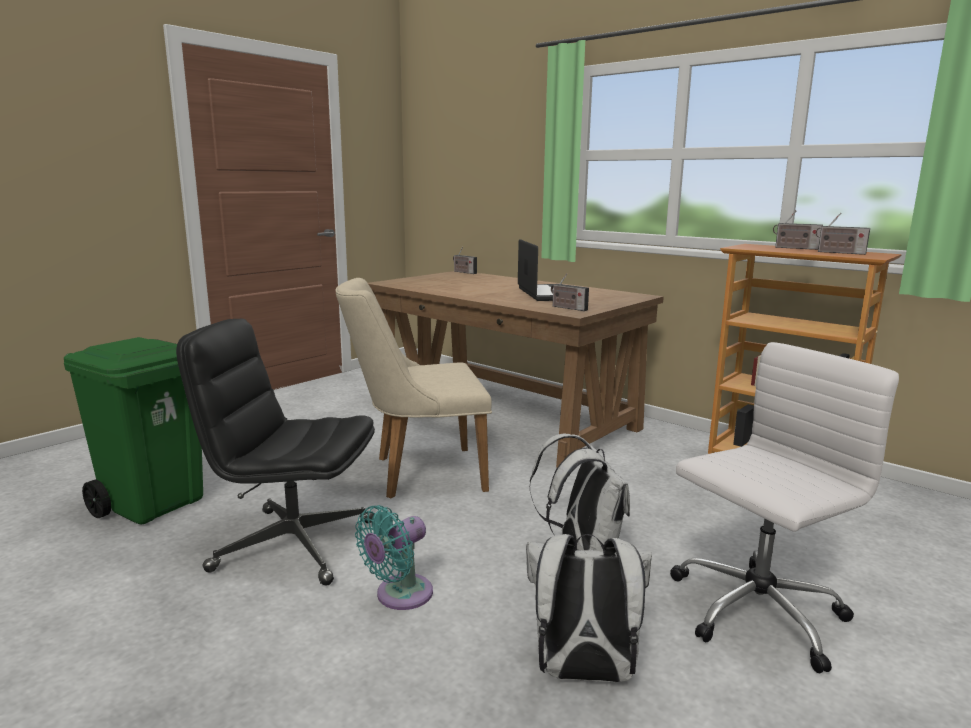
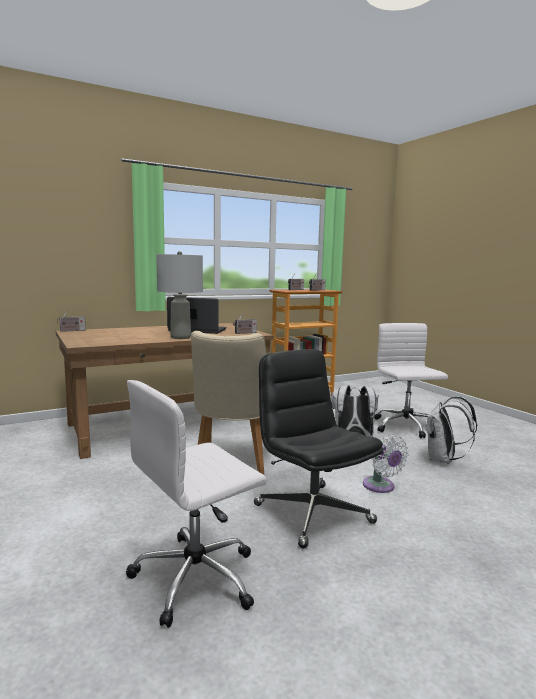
camera: 70 degrees left, 5 degrees down
green trash can [64,337,203,525] -> white office chair [126,380,266,628]
black office chair [176,319,375,585] -> black office chair turned 120 degrees clockwise [254,349,384,548]
turquoise fan [355,505,433,610] -> white fan [363,435,409,493]
none -> grey table lamp [156,251,203,339]

